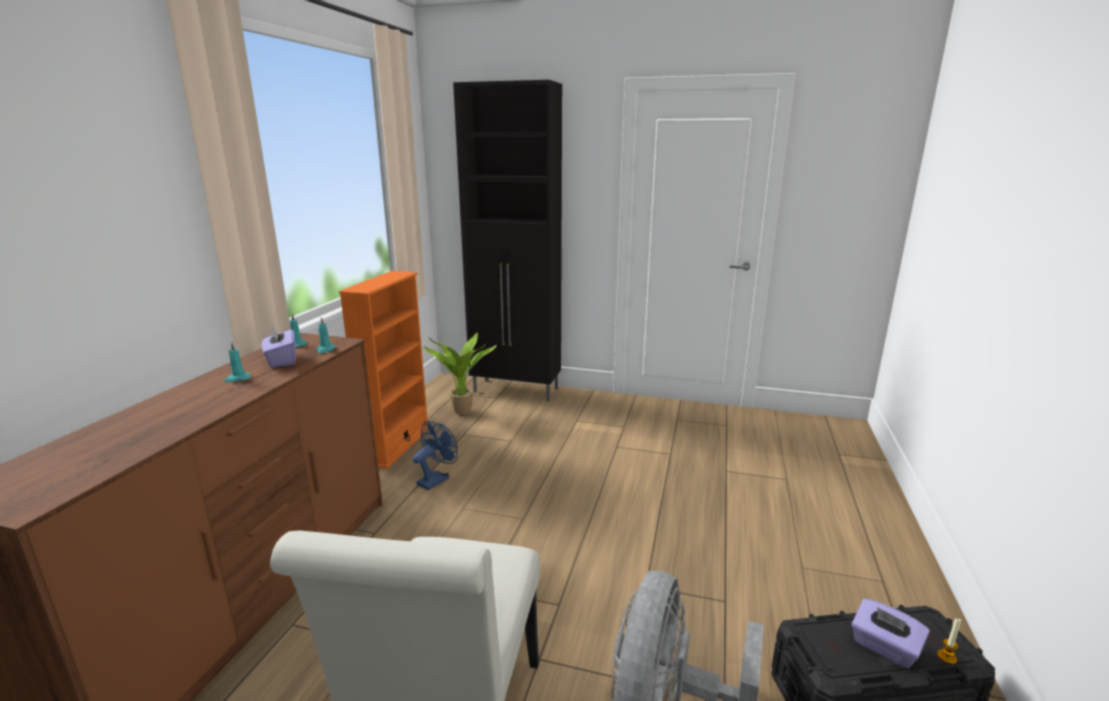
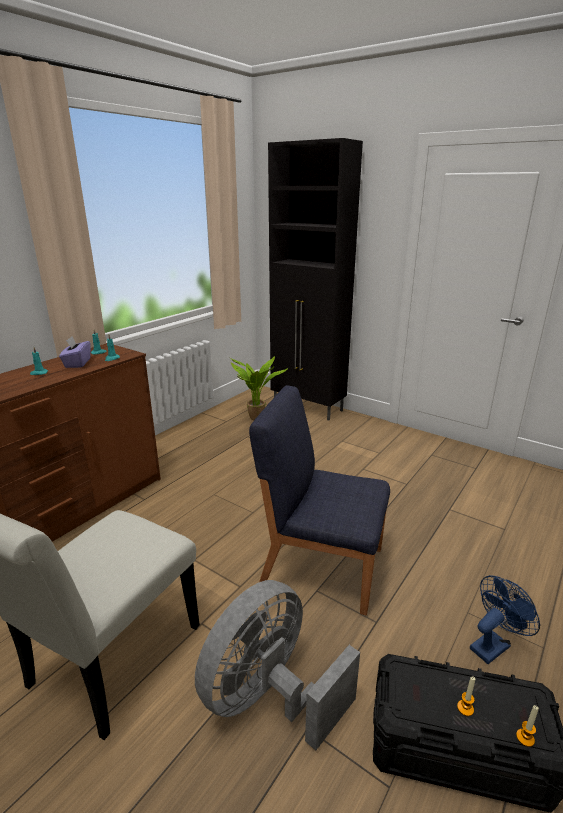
camera: 20 degrees right, 5 degrees up
orange bookcase [339,271,429,469] -> none
blue fan [413,421,458,490] -> blue fan moved to [470,575,540,664]
purple tissue box [852,599,930,669] -> candle [457,676,476,716]
none -> blue chair [249,385,390,615]

